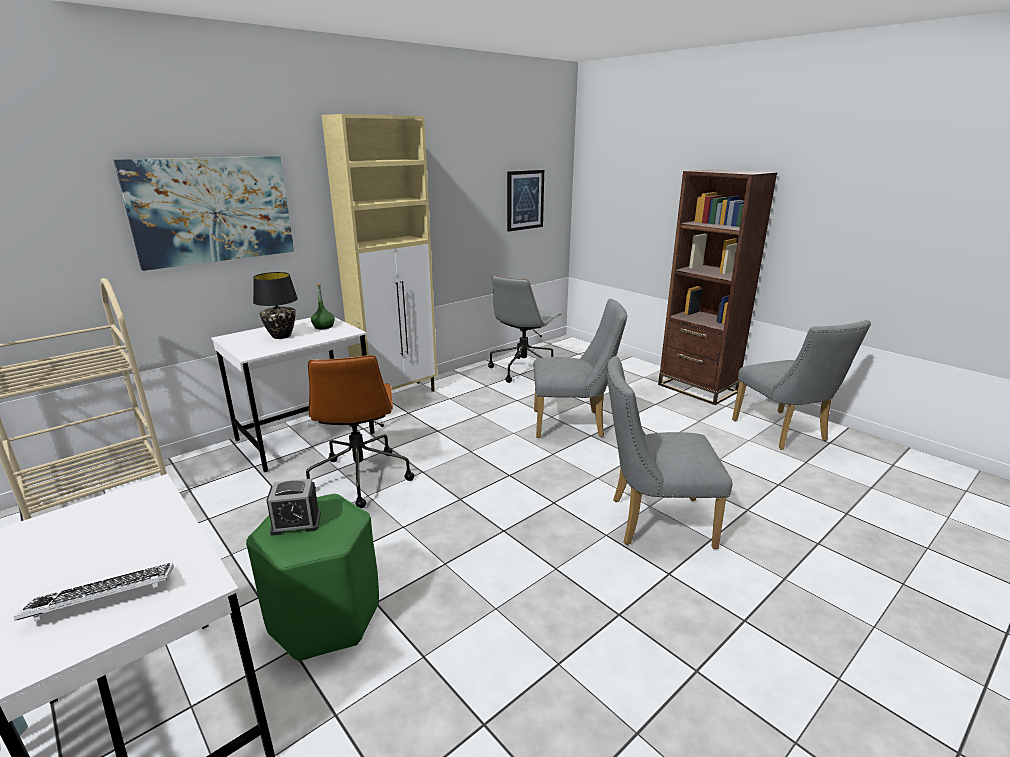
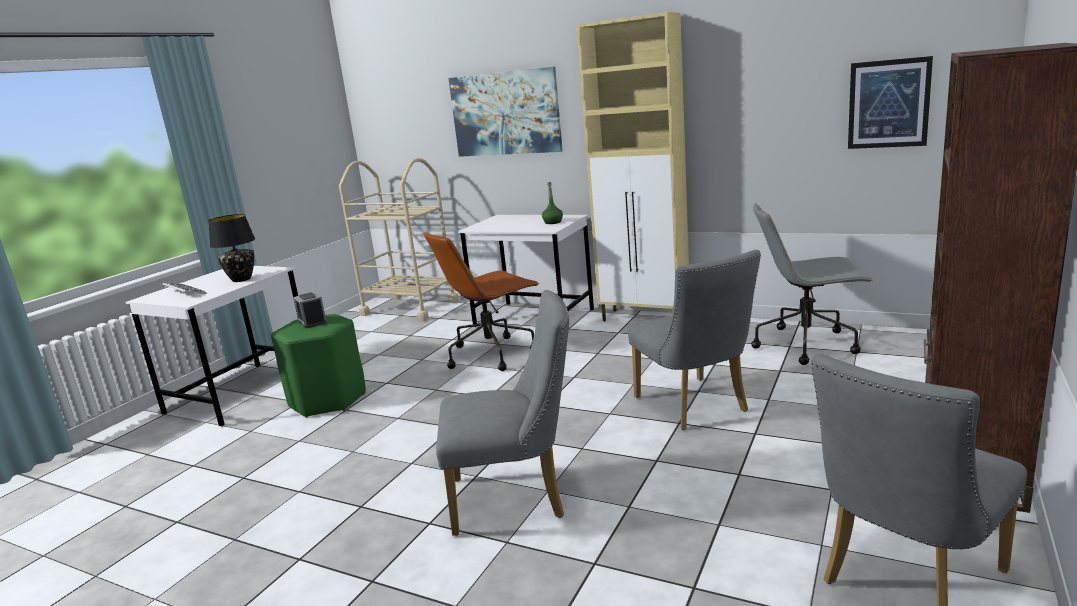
camera: 70 degrees right, 5 degrees down
black table lamp [253,272,298,339] -> black table lamp moved to [208,214,255,282]
grey chair [607,356,733,549] -> grey chair turned 105 degrees clockwise [436,290,569,536]

